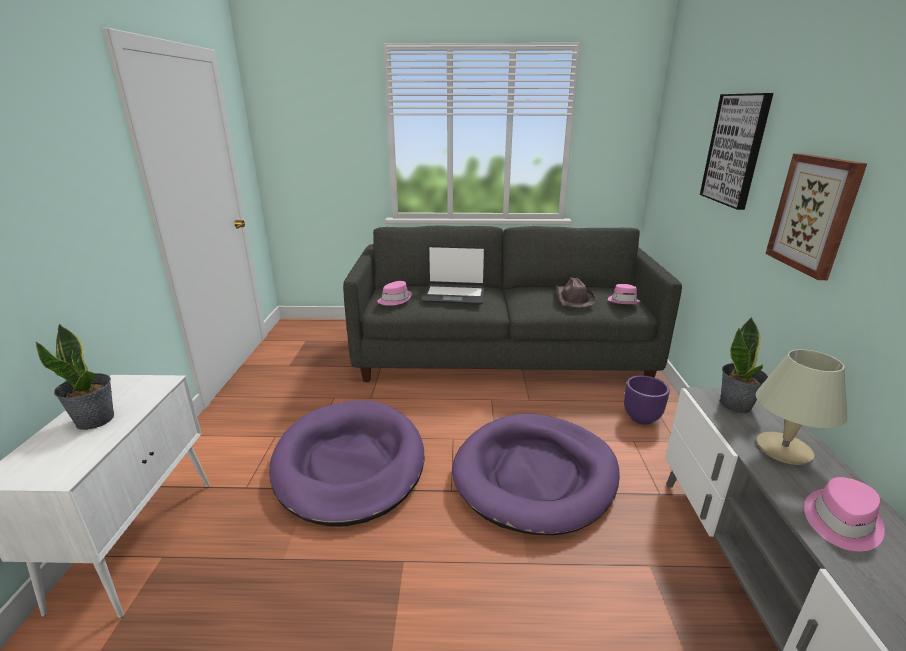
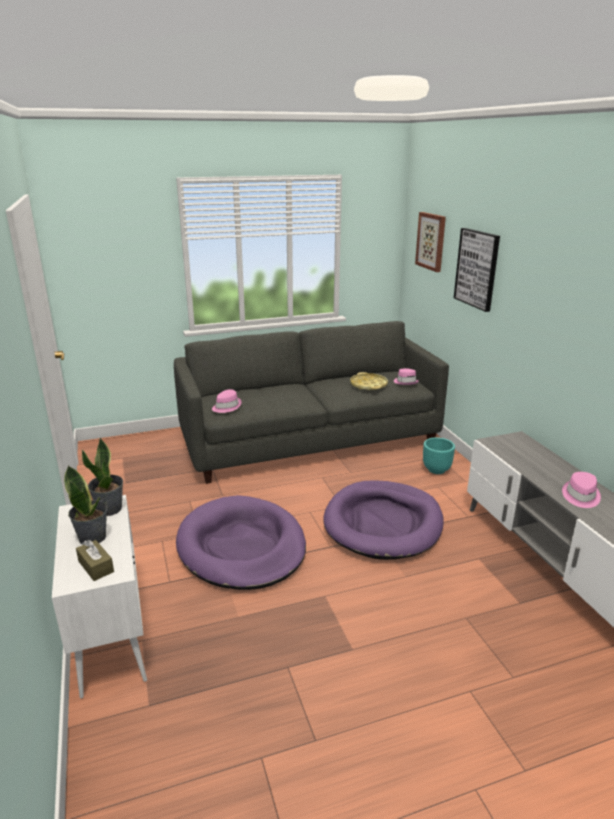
camera: 20 degrees left, 0 degrees up
laptop [422,245,486,305] -> none
brown hat [556,277,596,307] -> yellow tray [350,372,388,390]
purple planter [624,375,670,425] -> turquoise planter [423,437,455,474]
potted plant [720,317,768,413] -> potted plant moved to [82,437,123,516]
beige table lamp [756,349,847,465] -> none
picture [765,154,867,280] -> picture moved to [415,212,446,272]
none -> brown tissue box [76,540,114,581]

